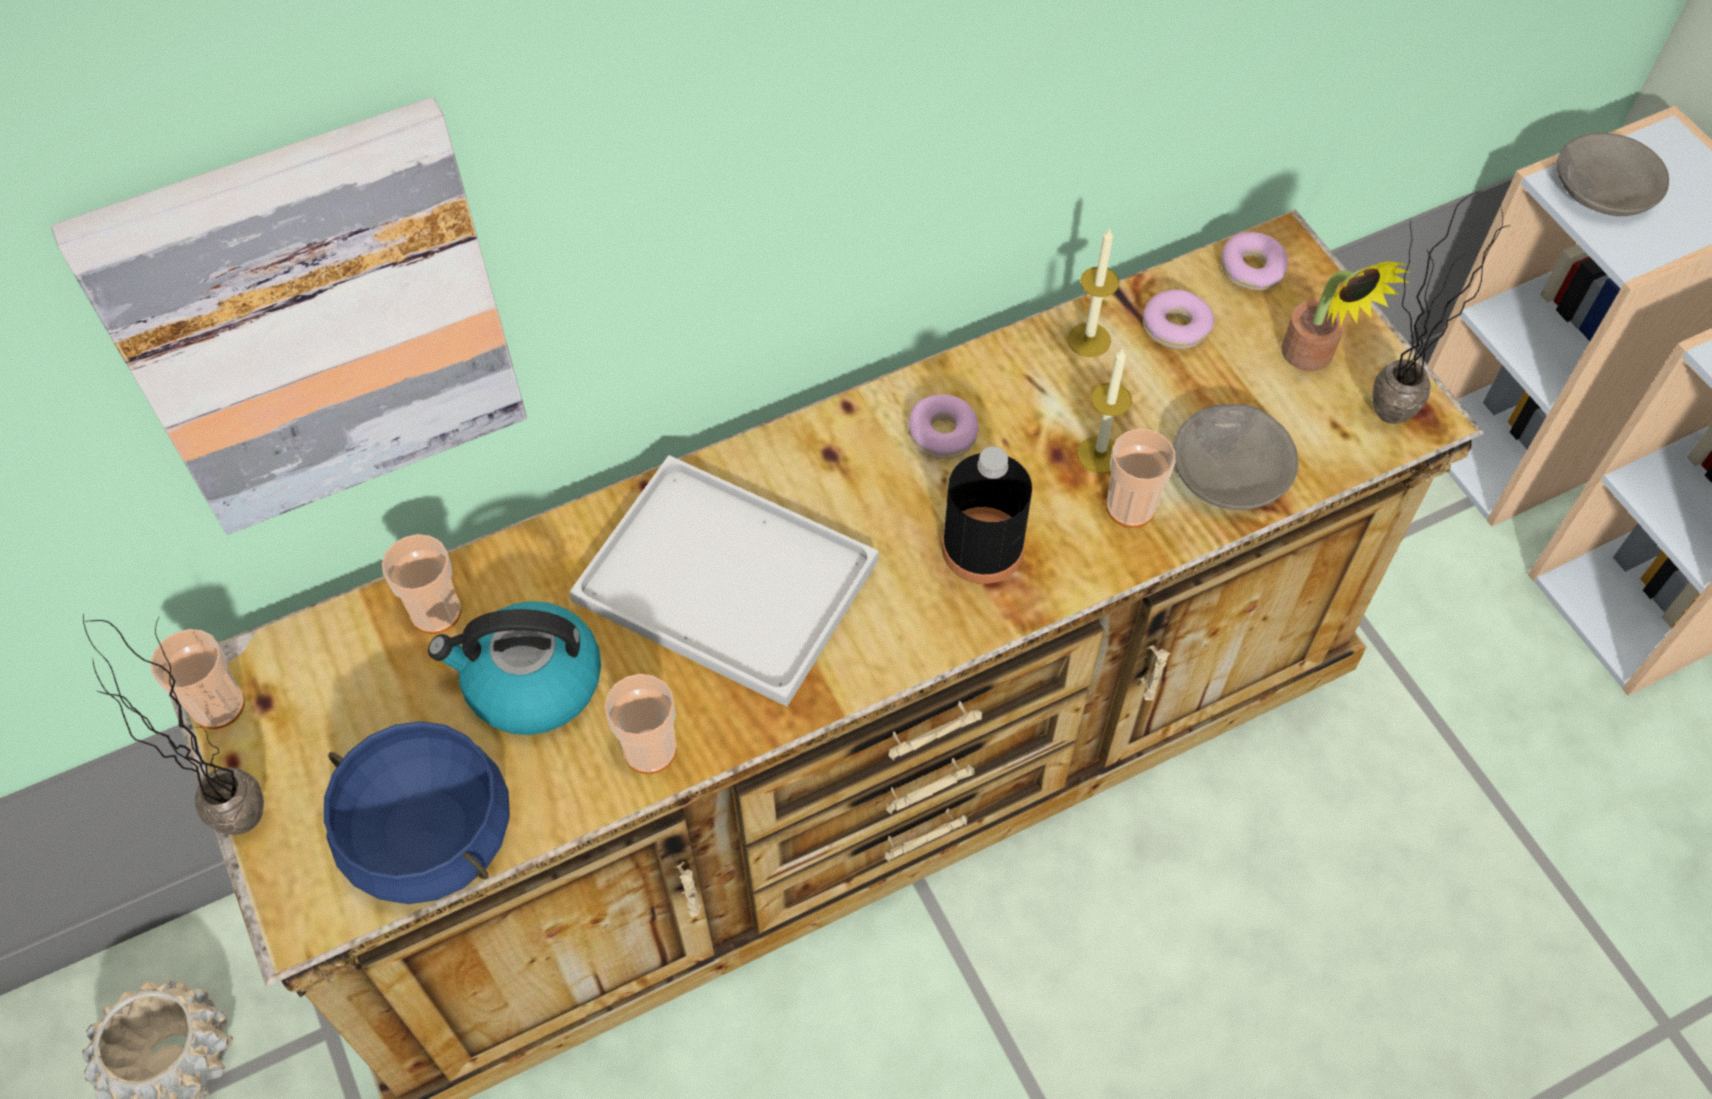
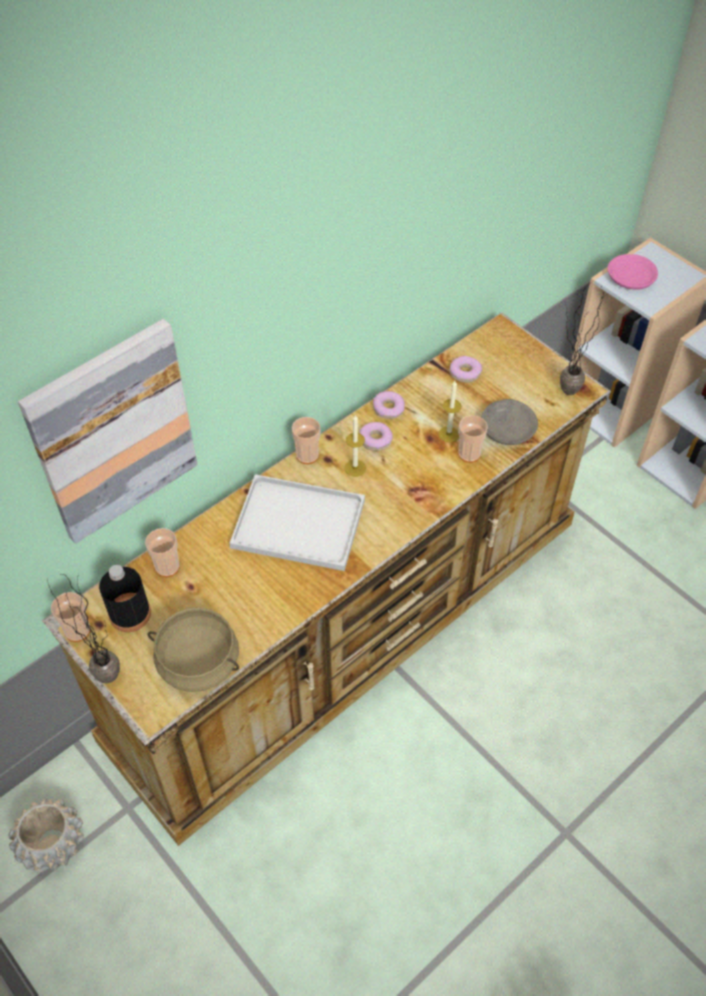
camera: 15 degrees left, 5 degrees down
blue cooking pot [324,721,510,904] -> beige cooking pot [147,607,239,692]
kettle [428,601,601,735] -> none
cup [604,674,677,774] -> cup moved to [292,417,320,464]
black bottle [942,446,1032,584] -> black bottle moved to [99,565,151,632]
candle [1067,227,1119,357] -> candle moved to [345,415,366,477]
donut [1221,232,1288,290] -> donut moved to [373,391,405,419]
potted plant [1281,261,1409,371] -> none
grey bowl [1557,133,1669,216] -> pink bowl [608,254,658,290]

